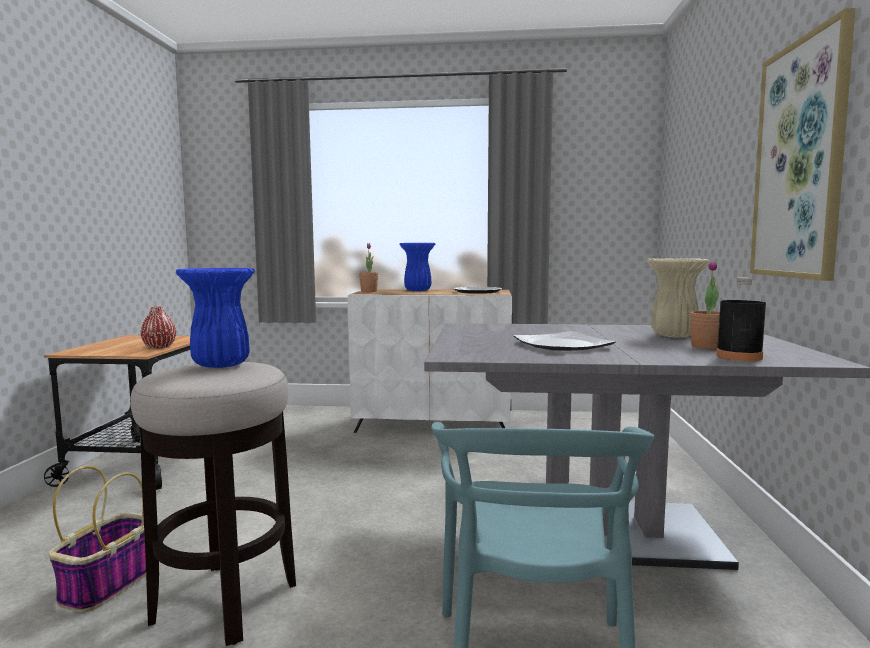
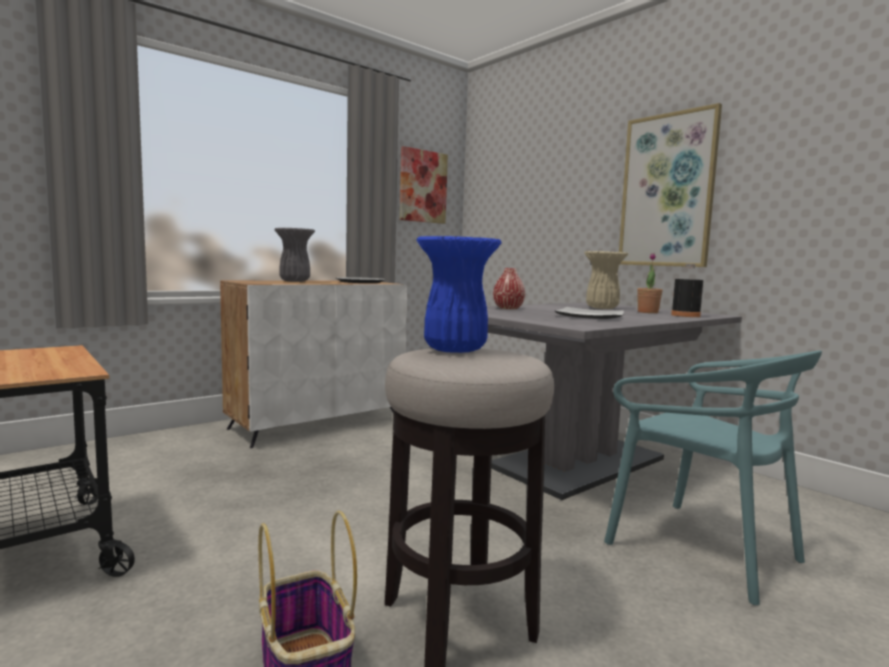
camera: 45 degrees left, 0 degrees up
red vase [141,307,176,348] -> red vase moved to [493,268,525,309]
potted plant [359,243,378,292] -> none
blue vase [399,243,435,291] -> grey vase [274,228,315,282]
none -> picture [400,146,448,224]

